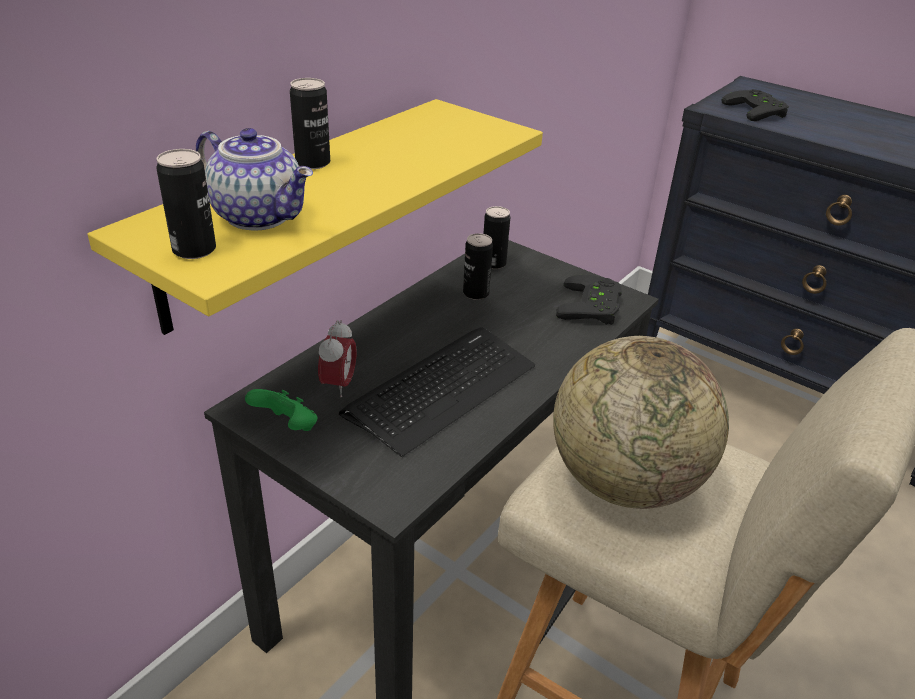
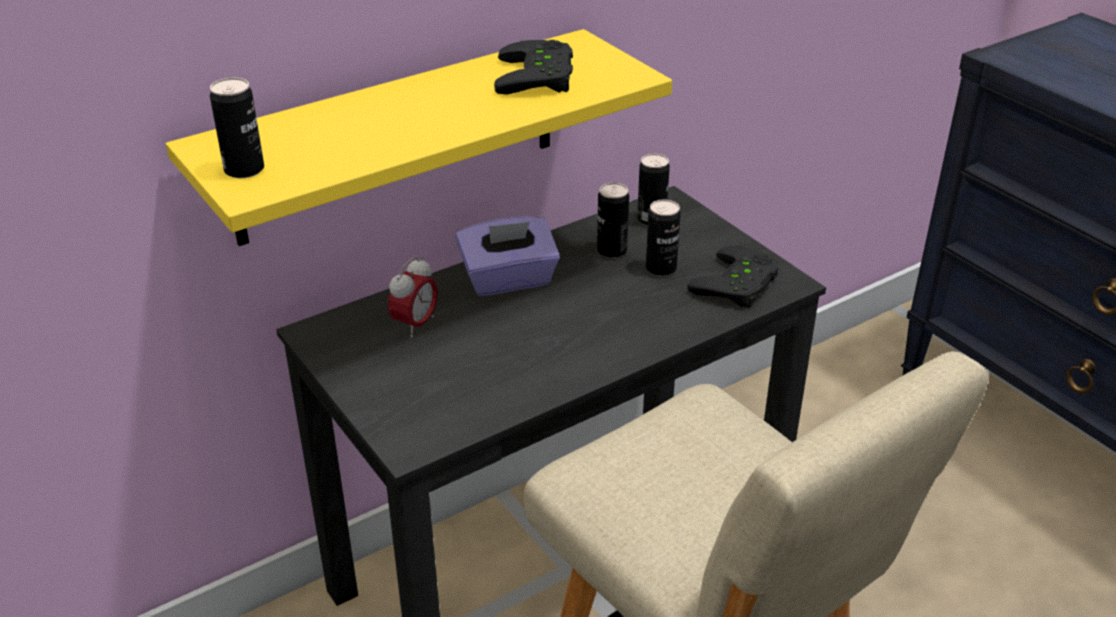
camera: 20 degrees right, 0 degrees up
teapot [196,128,313,231] -> none
green game controller [245,389,317,431] -> none
can [290,78,330,169] -> can moved to [646,200,681,276]
keyboard [339,327,536,457] -> none
globe [553,336,729,509] -> none
black game controller [721,89,789,121] -> black game controller moved to [494,40,573,95]
none -> purple tissue box [456,216,560,296]

